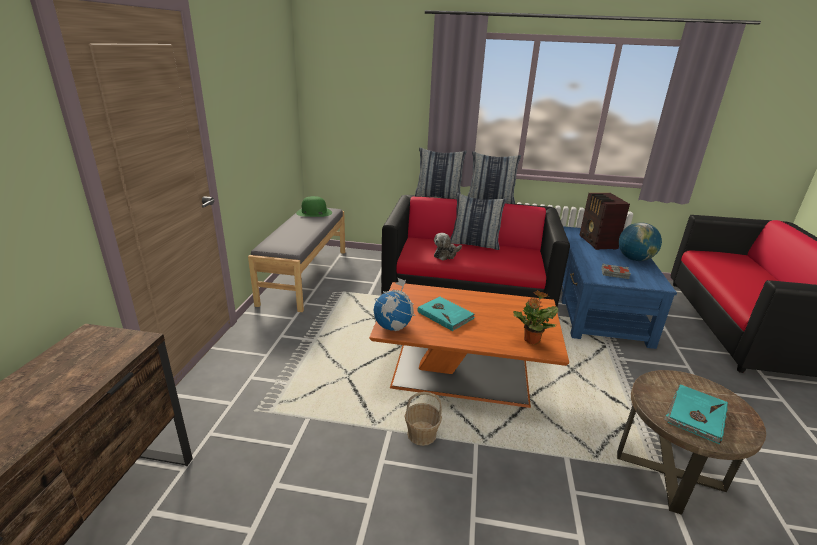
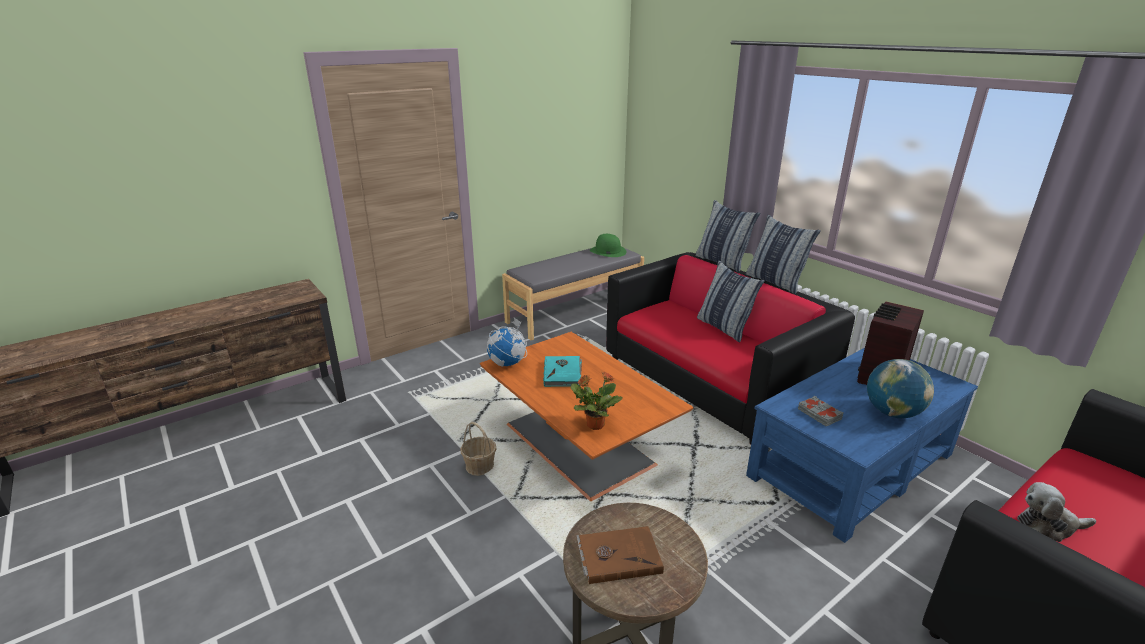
camera: 45 degrees right, 0 degrees up
plush toy [434,233,462,260] -> plush toy moved to [1017,482,1096,542]
turquoise book [664,384,728,444] -> brown book [577,526,664,584]

